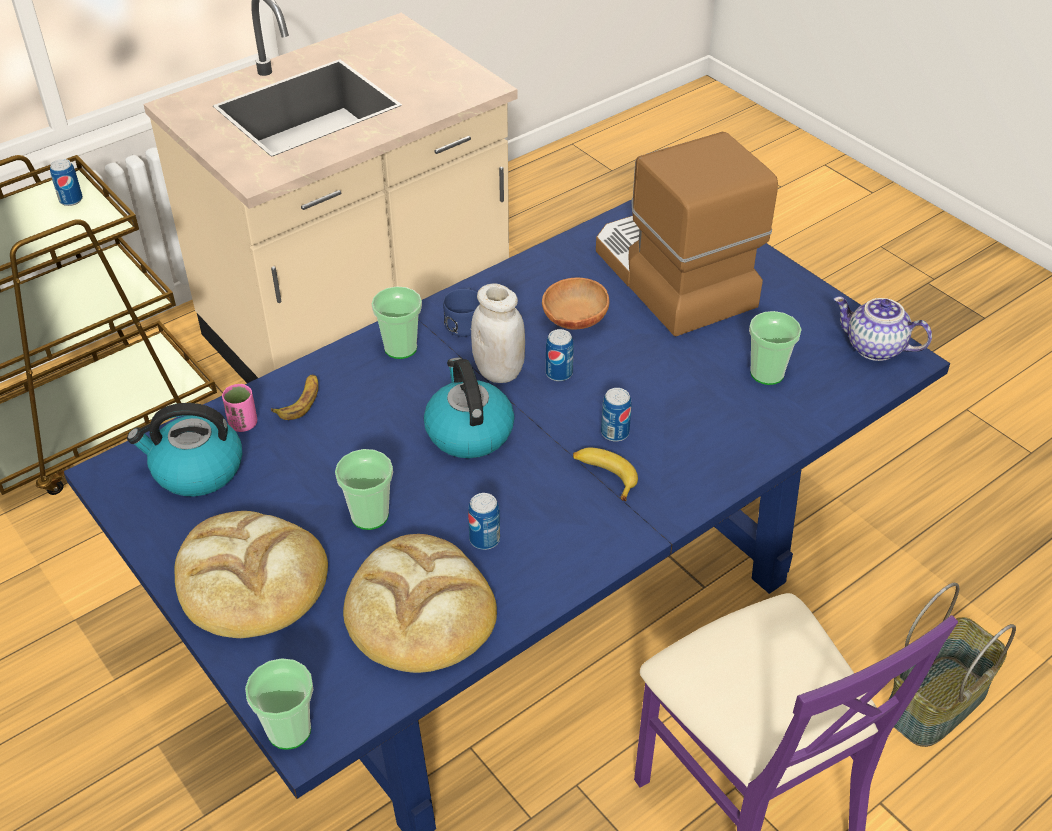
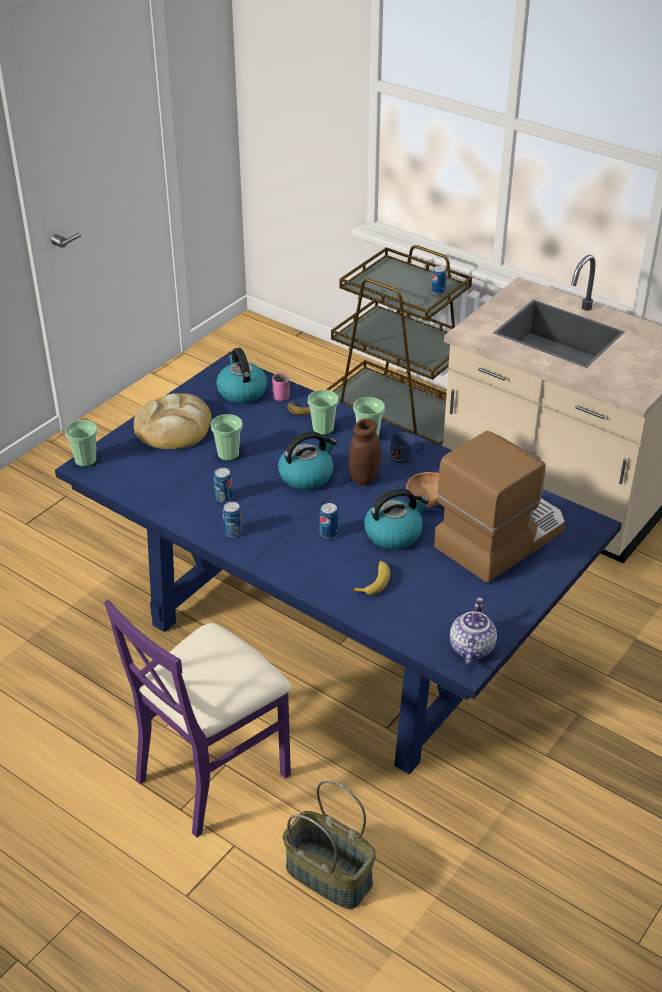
camera: 75 degrees right, 5 degrees down
bread [343,534,497,673] -> none
white jar [471,283,525,383] -> brown jar [349,419,381,485]
can [546,329,574,381] -> can moved to [223,502,242,537]
banana [573,448,638,501] -> banana moved to [352,561,390,595]
cup [749,311,802,385] -> cup moved to [308,390,339,435]
none -> kettle [364,488,429,549]

